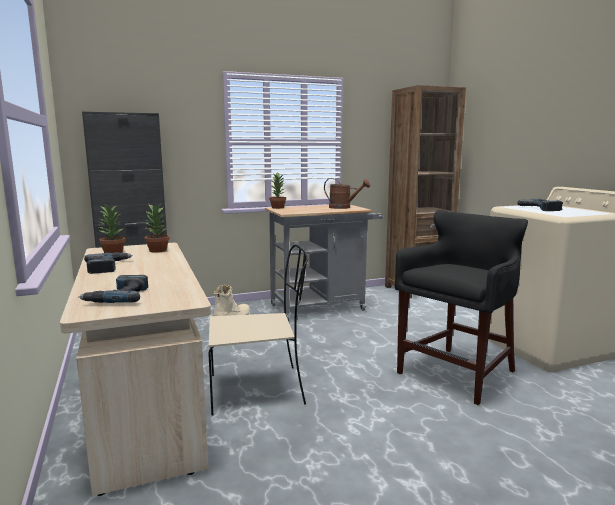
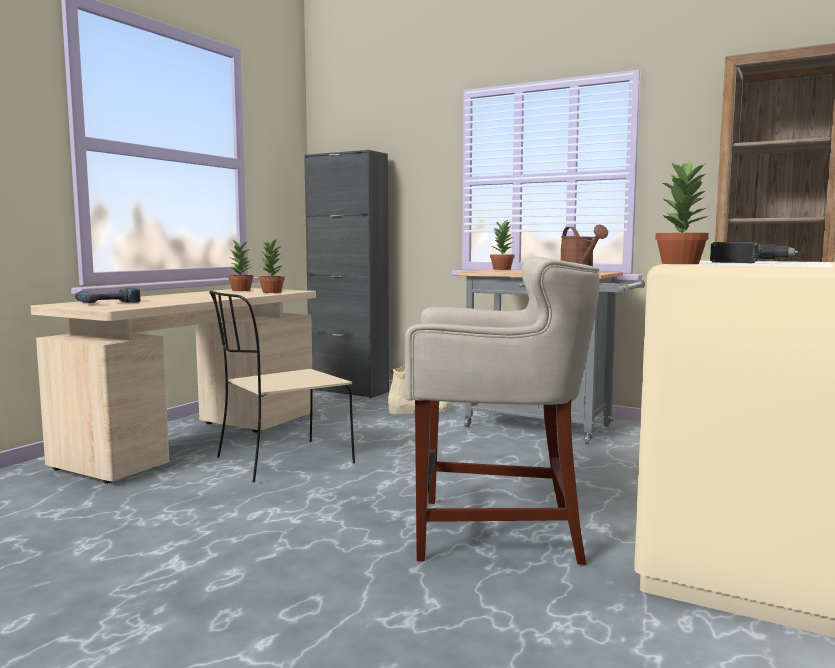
camera: 50 degrees right, 5 degrees down
power drill [84,252,133,274] -> none
beige chair [208,245,308,416] -> beige chair turned 105 degrees clockwise [209,291,355,483]
black stool [395,211,528,405] -> beige stool [404,257,600,565]
none -> potted plant [655,160,711,264]

